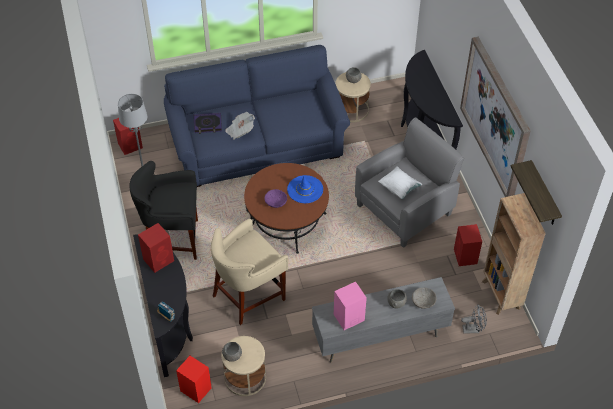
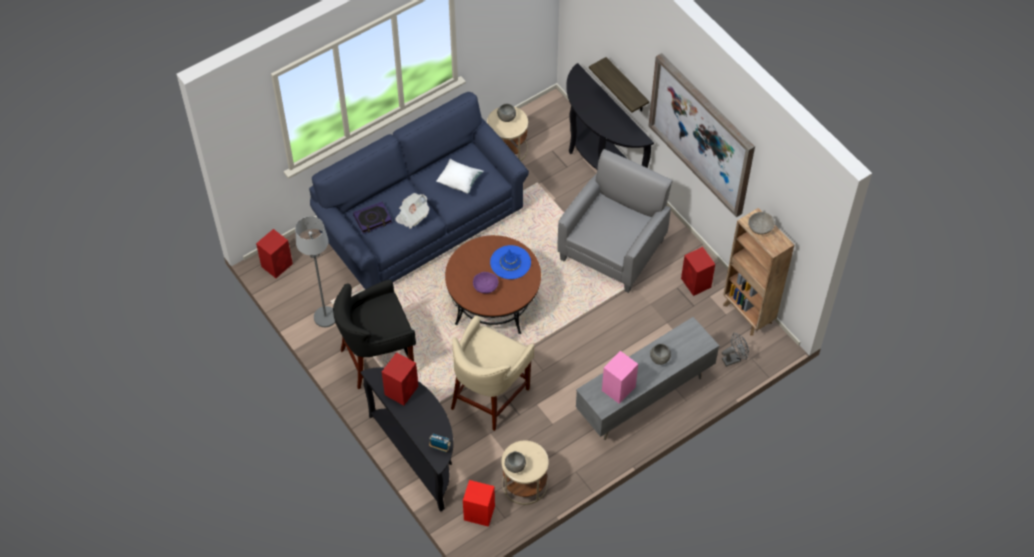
camera: 20 degrees left, 5 degrees up
white pillow [378,166,422,199] -> white pillow moved to [436,159,484,194]
grey bowl [412,288,436,308] -> grey bowl moved to [748,212,775,235]
shelf [511,160,562,225] -> shelf moved to [589,57,649,113]

